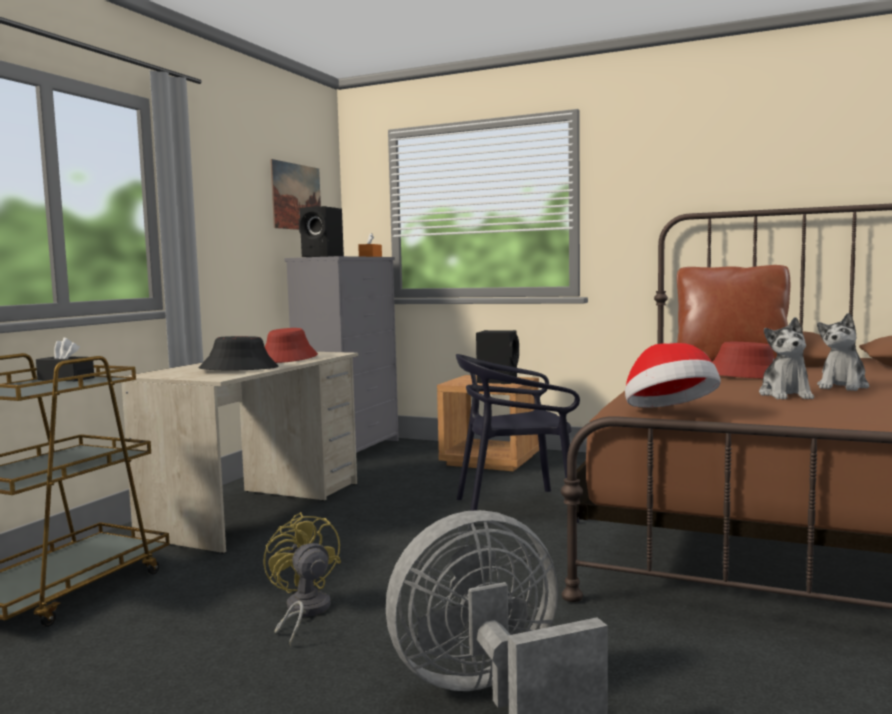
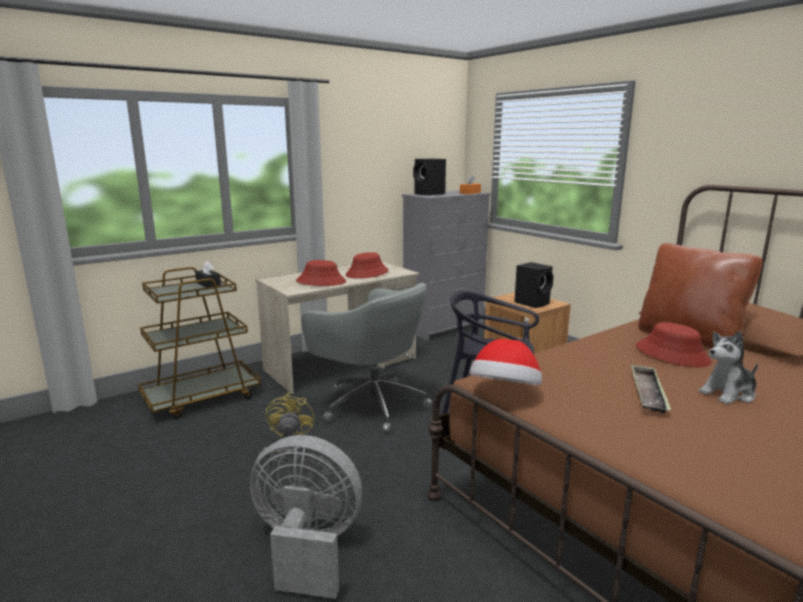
camera: 30 degrees right, 10 degrees up
black hat [199,336,279,370] -> red hat [296,260,346,286]
picture [270,159,321,230] -> none
plush toy [759,317,814,399] -> tray [631,364,671,414]
none -> grey office chair [301,283,432,433]

